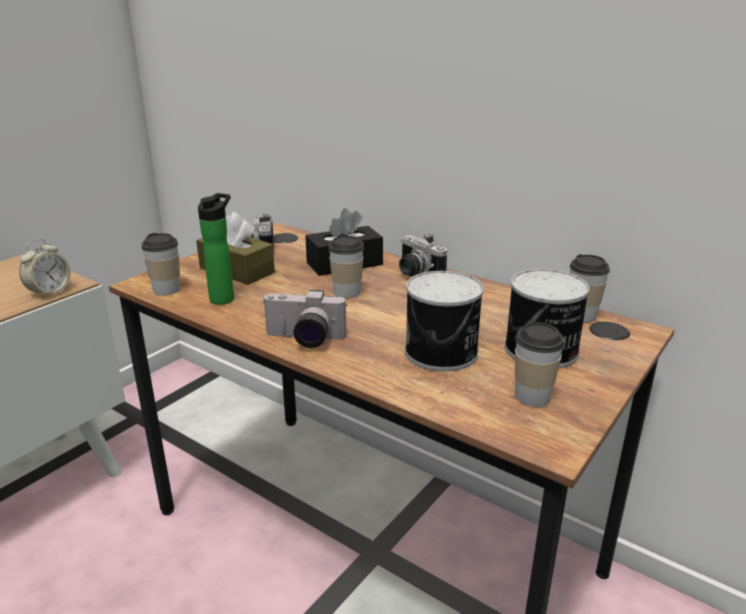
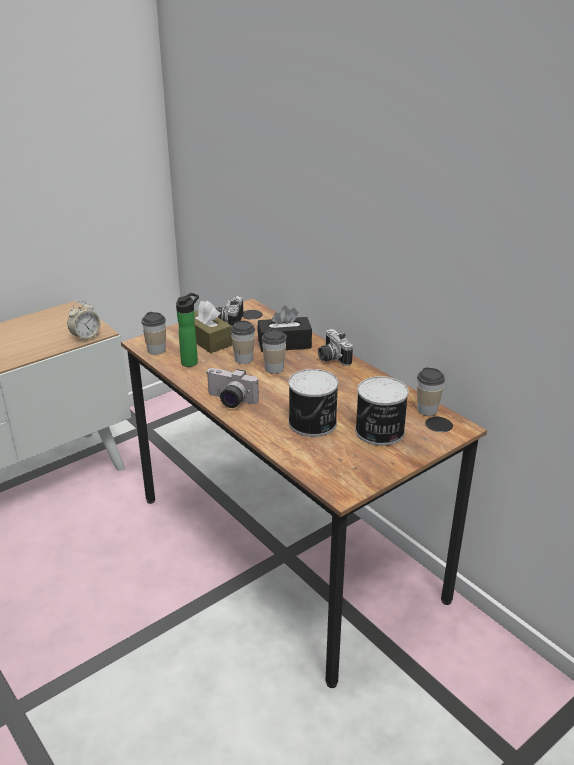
camera: 15 degrees right, 5 degrees up
cup [515,323,565,407] -> cup moved to [231,321,255,364]

